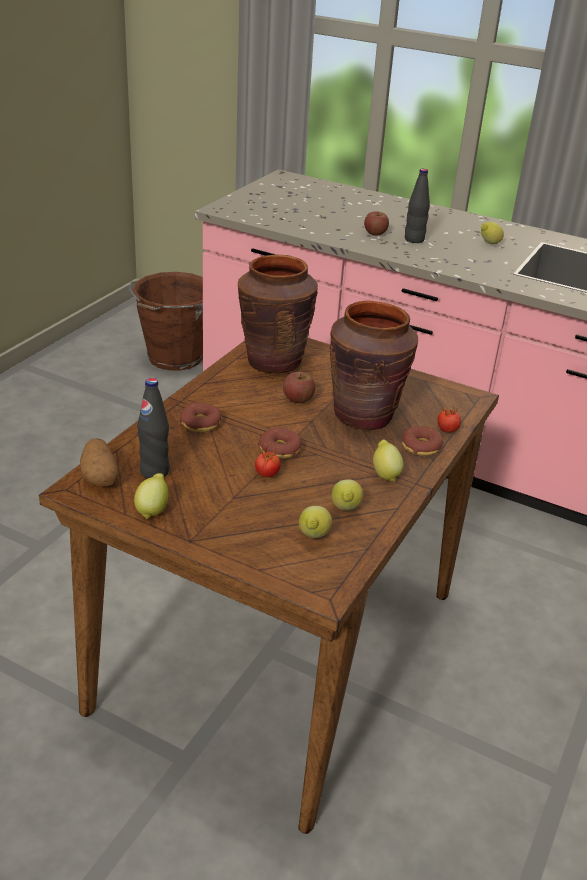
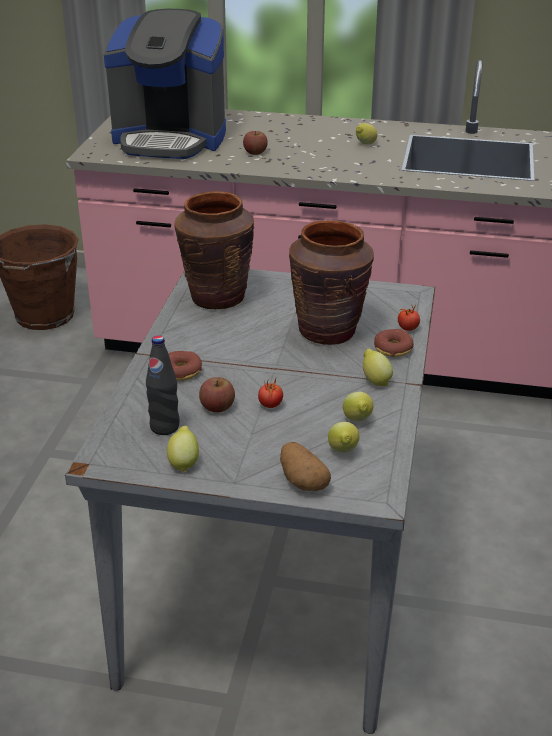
camera: 15 degrees left, 0 degrees up
brown dining table [39,338,499,834] -> grey dining table [65,269,435,734]
potato [80,438,118,486] -> potato moved to [280,442,331,491]
donut [258,427,302,459] -> none
apple [283,372,315,403] -> apple moved to [199,377,235,413]
black bottle [405,169,430,243] -> none
none -> coffee machine [104,9,226,159]

